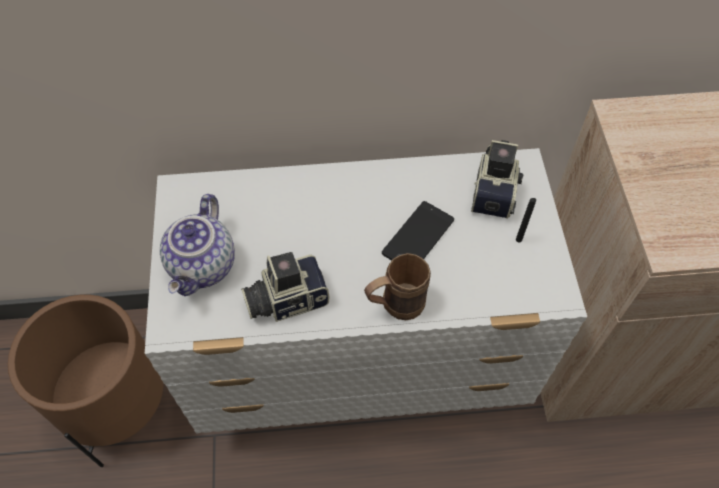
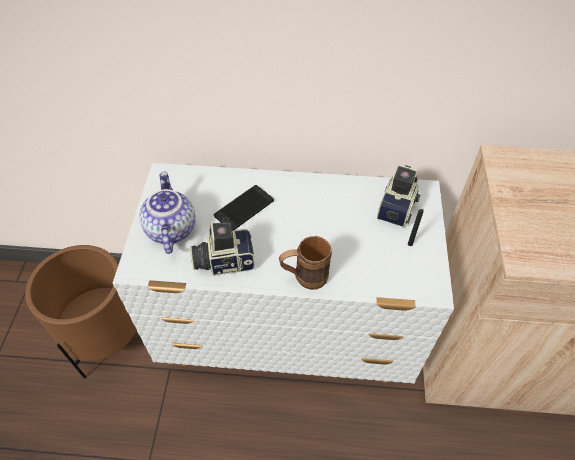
camera: 10 degrees right, 5 degrees down
teapot [160,194,235,296] -> teapot turned 150 degrees clockwise [140,171,196,254]
phone [382,201,454,261] -> phone moved to [214,185,274,231]

